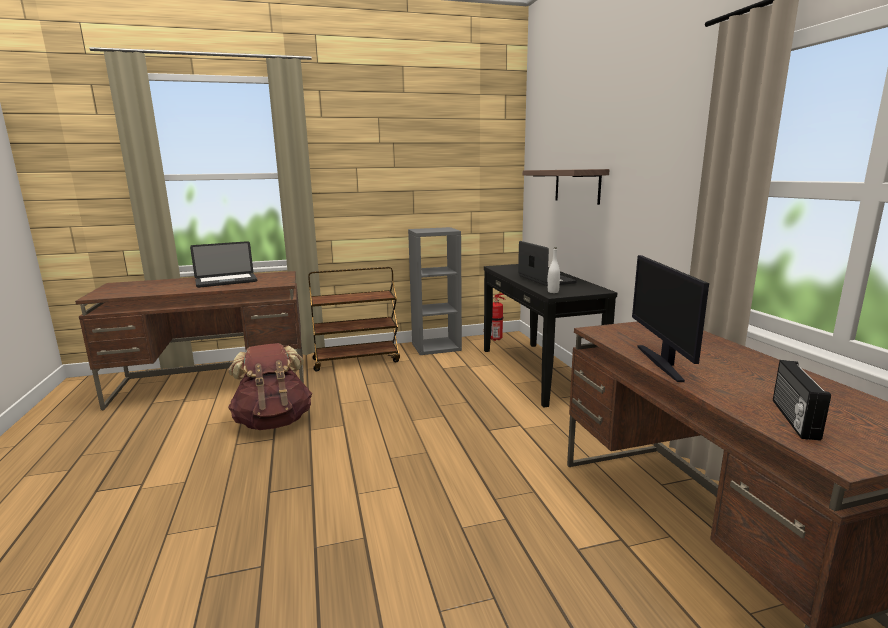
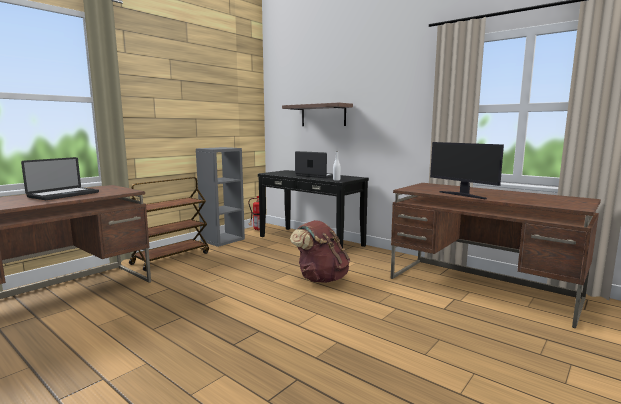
camera: 35 degrees left, 5 degrees down
brown backpack [228,343,312,430] -> brown backpack moved to [290,220,350,283]
radio [773,360,831,441] -> none

